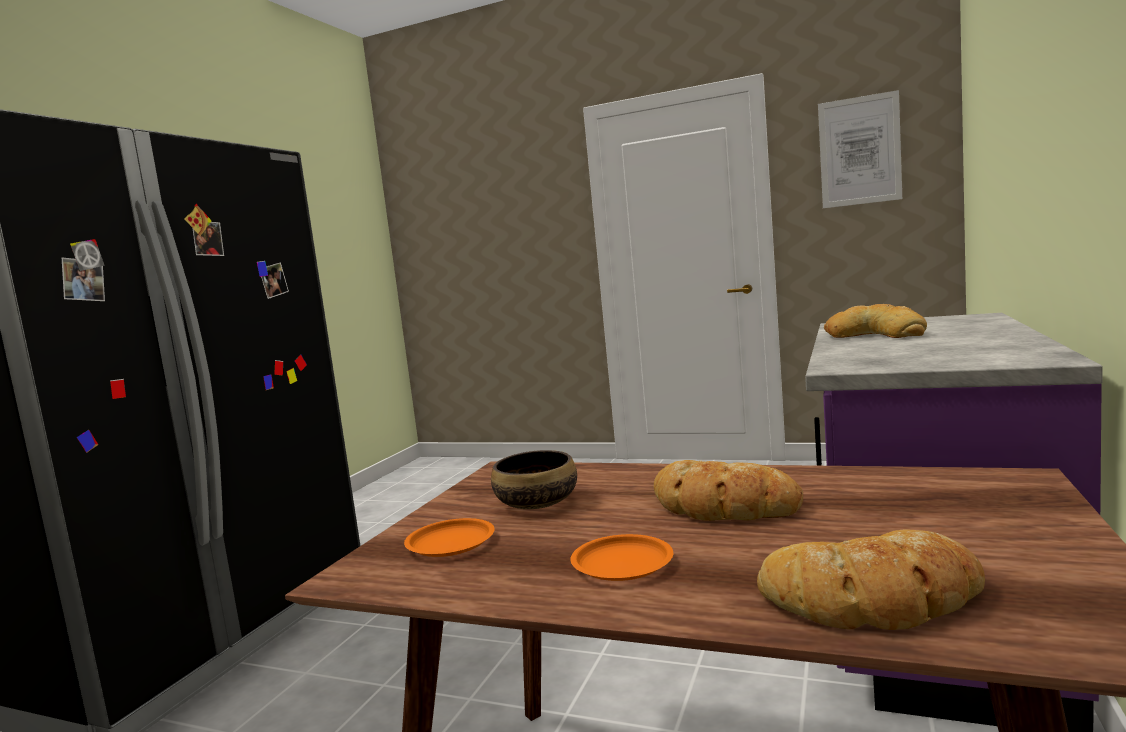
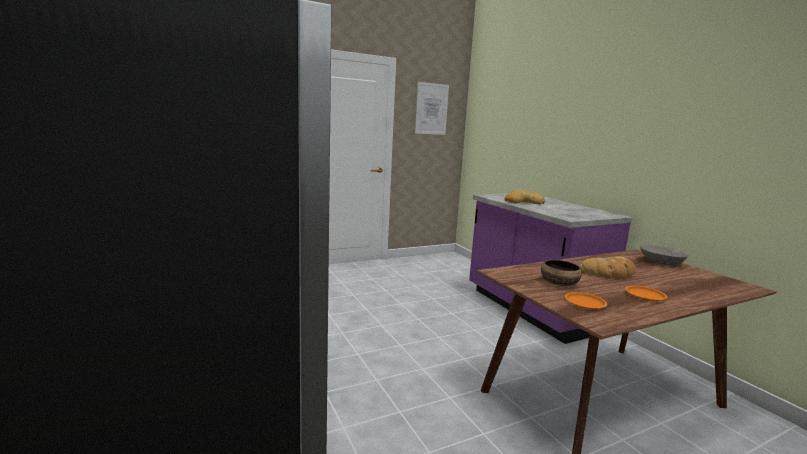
camera: 50 degrees left, 5 degrees up
bread [757,529,985,630] -> none
none -> grey bowl [640,245,688,265]

